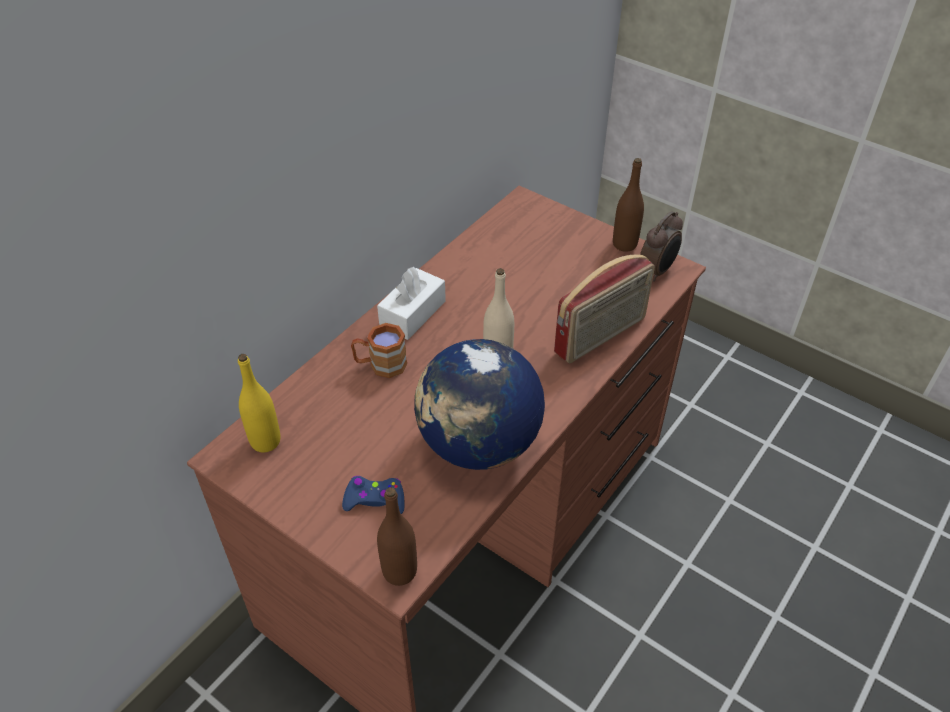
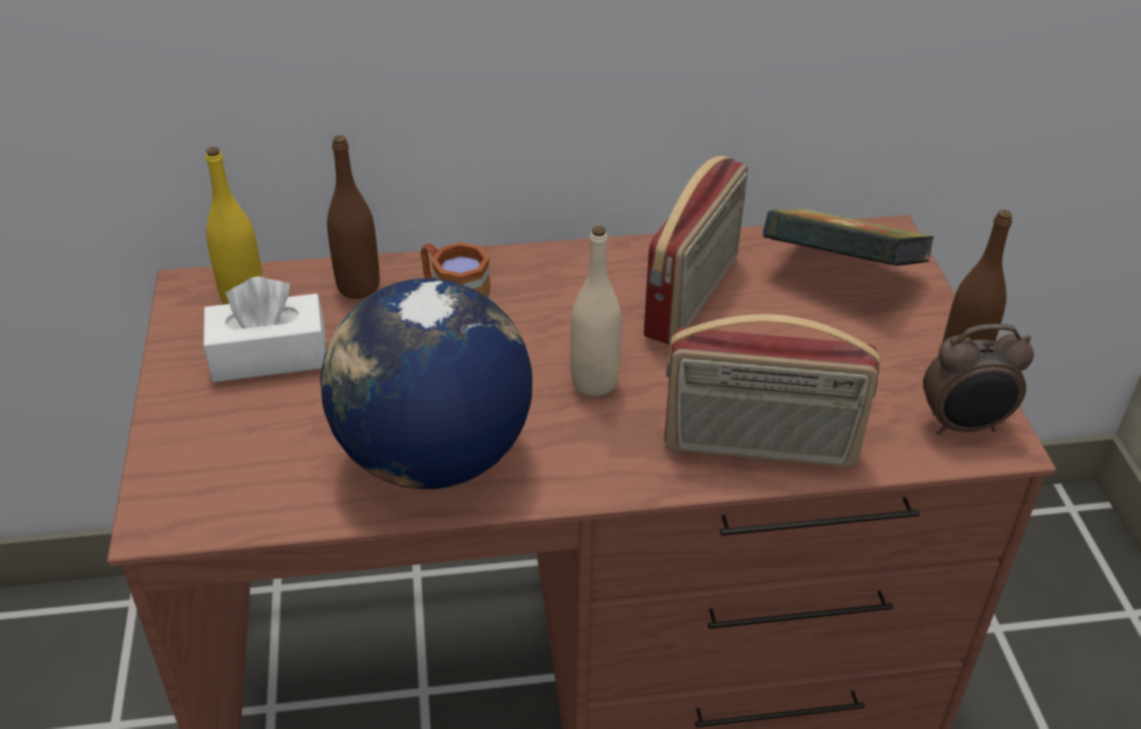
camera: 45 degrees right, 5 degrees down
blue game controller [342,476,405,514] -> none
white tissue box [377,267,446,340] -> white tissue box moved to [203,276,326,382]
brown bottle [377,487,417,586] -> brown bottle moved to [327,135,380,299]
none -> radio [644,156,748,344]
none -> book [763,209,934,266]

